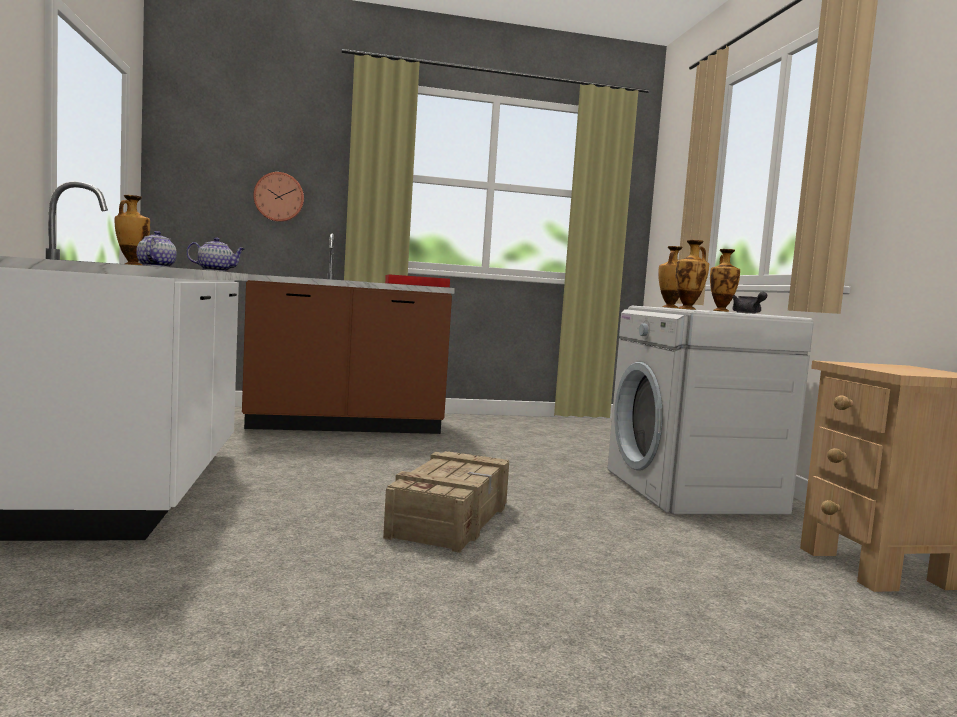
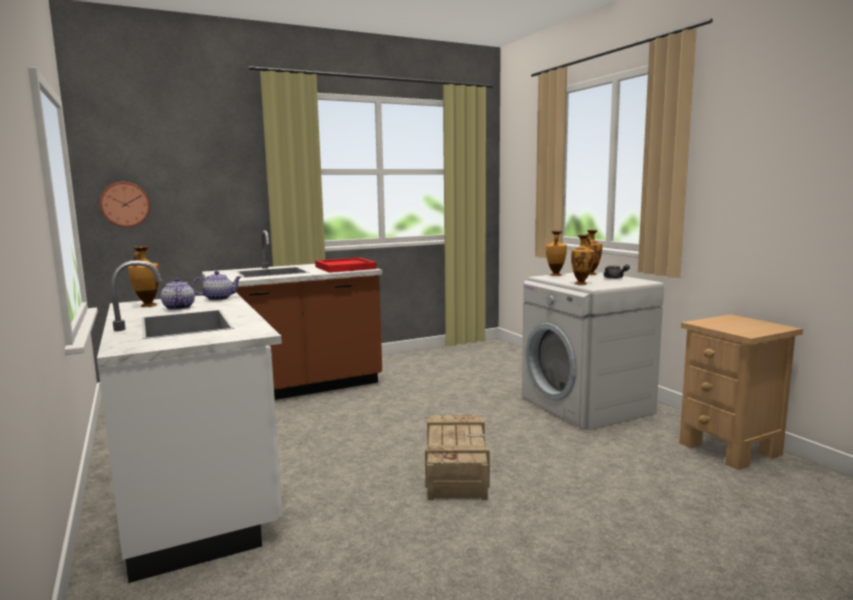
camera: 15 degrees left, 5 degrees up
wall clock [253,172,304,222] -> wall clock moved to [100,182,150,227]

